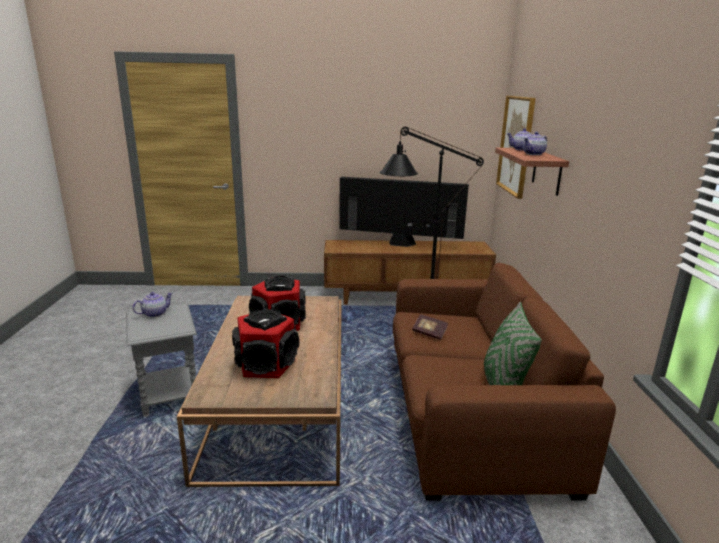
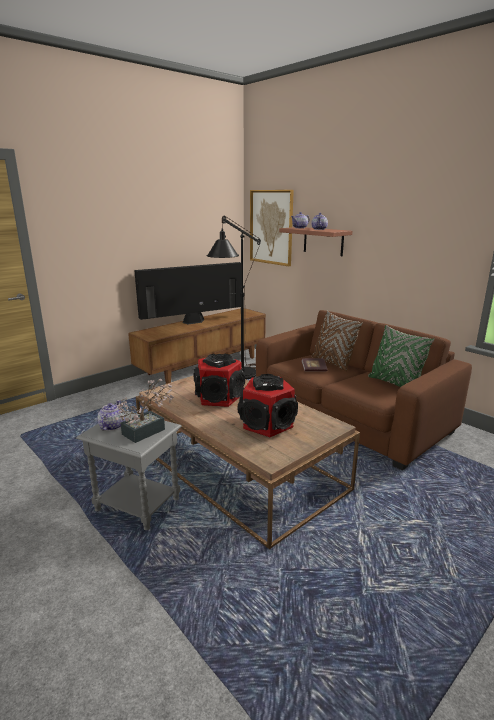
camera: 40 degrees left, 0 degrees up
none -> potted plant [115,379,174,443]
none -> brown pillow [312,311,363,371]

